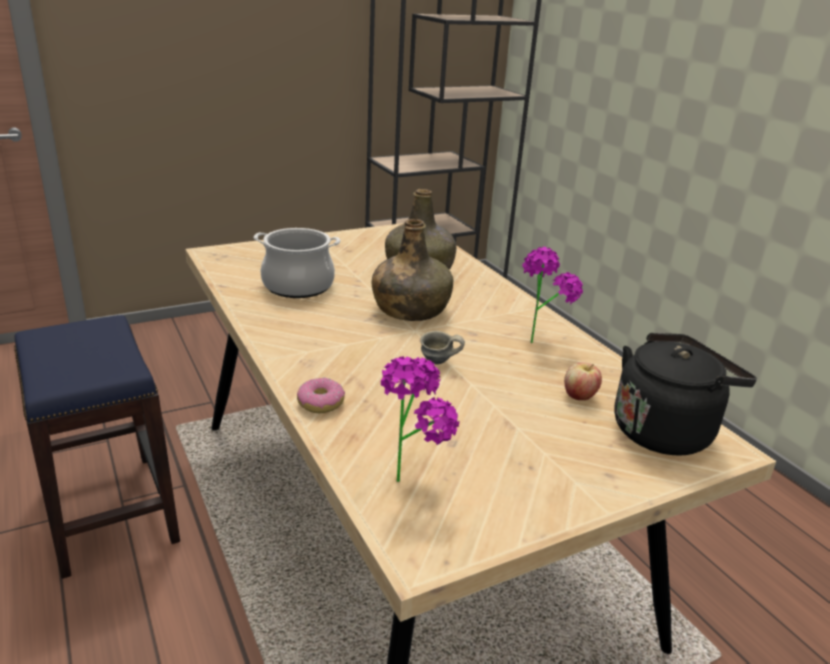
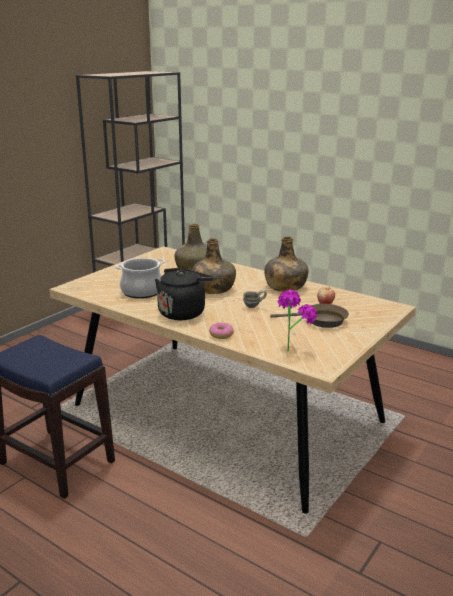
camera: 25 degrees left, 5 degrees down
potted plant [522,247,583,343] -> green bottle [264,236,309,292]
black kettle [615,333,757,455] -> black kettle moved to [155,268,214,320]
none -> brown frying pan [270,304,349,328]

